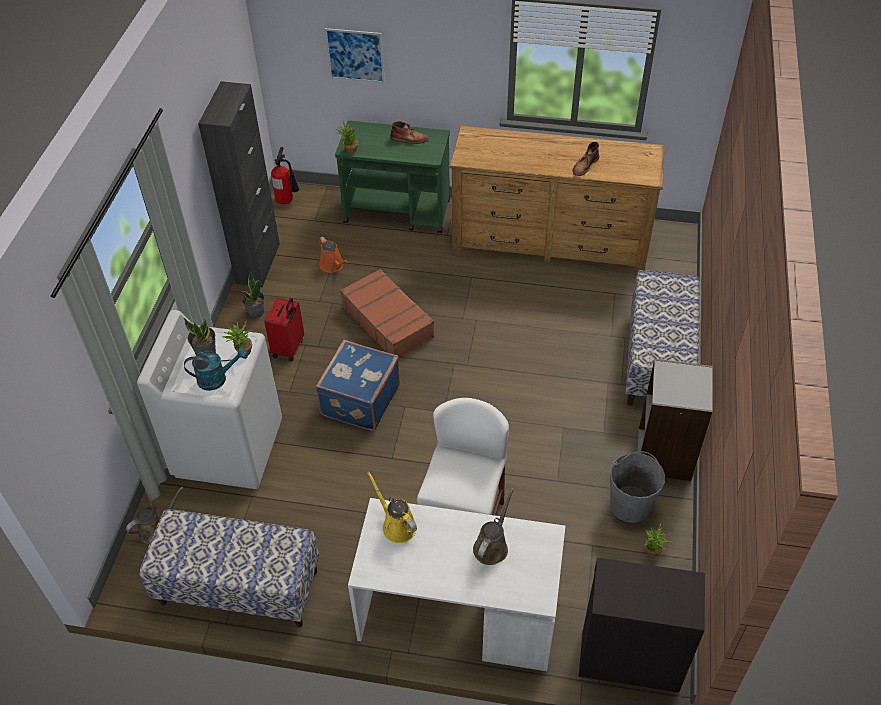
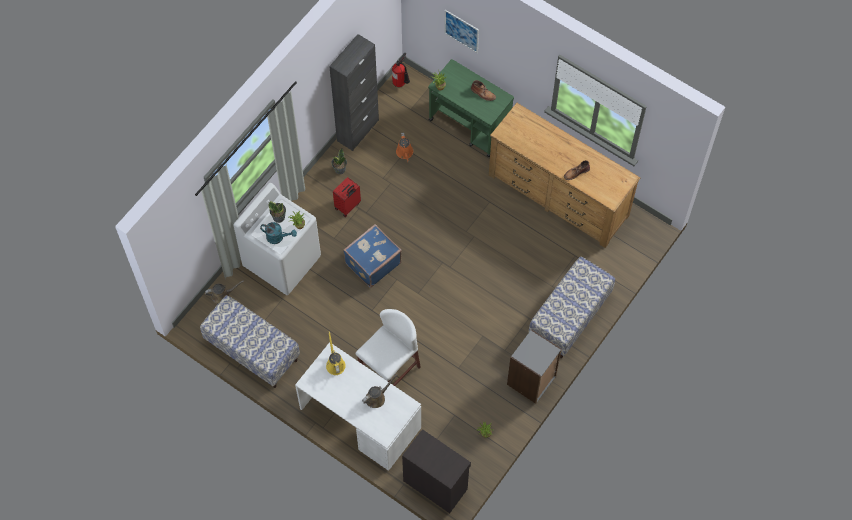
camera: 25 degrees right, 15 degrees up
brown suitcase [340,269,434,357] -> none
grey bucket [610,451,665,523] -> none

